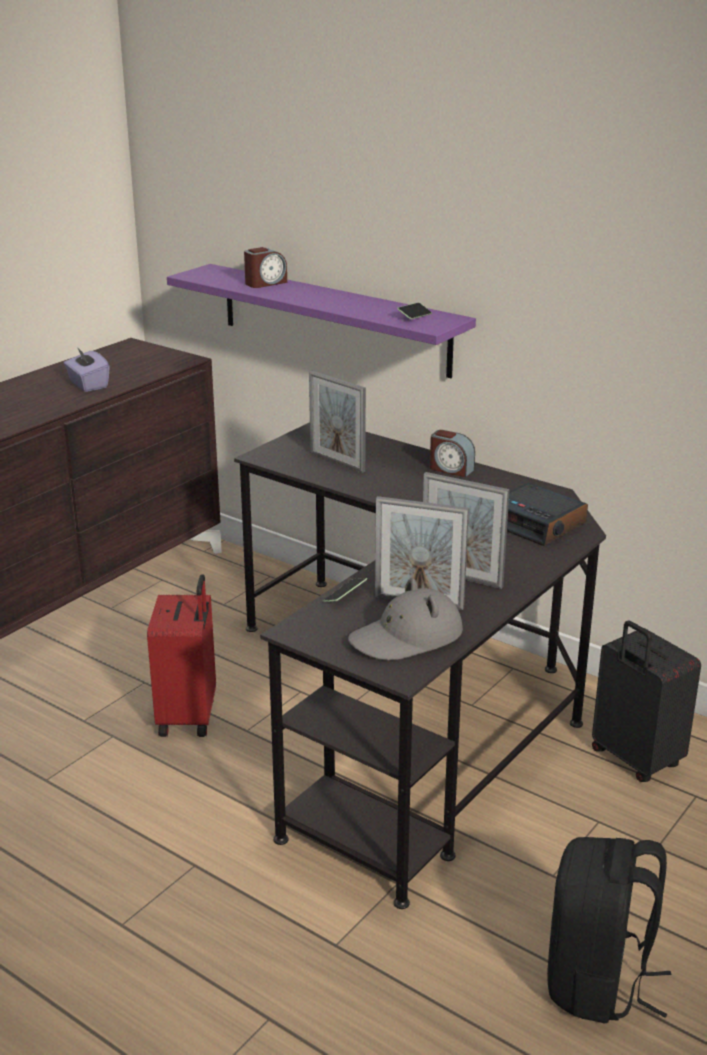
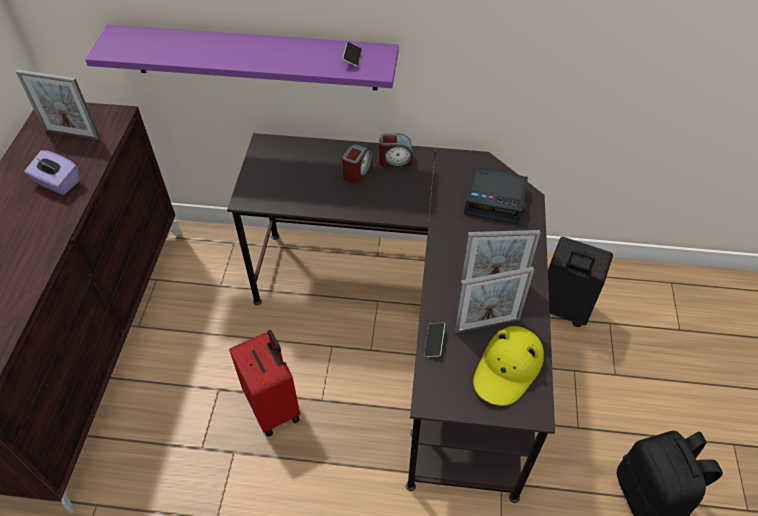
camera: 30 degrees left, 25 degrees up
alarm clock [244,247,287,288] -> alarm clock moved to [342,144,372,184]
picture frame [309,371,366,473] -> picture frame moved to [15,70,100,140]
grey hat [348,578,463,660] -> yellow hat [473,326,544,406]

